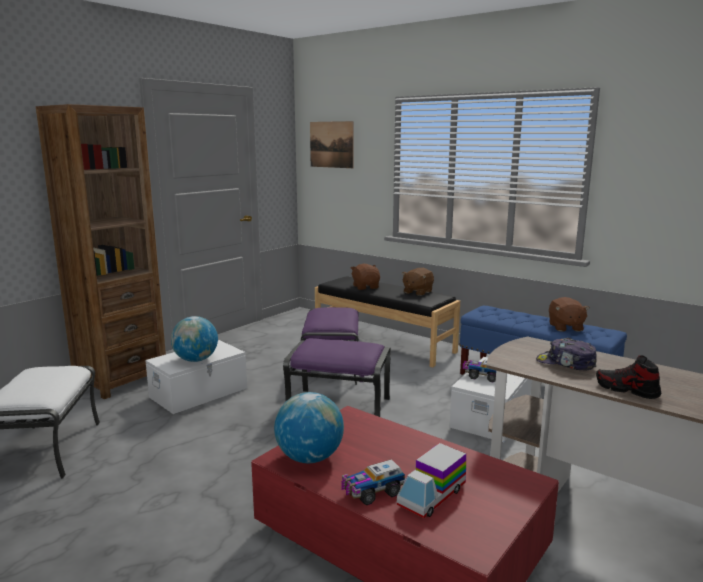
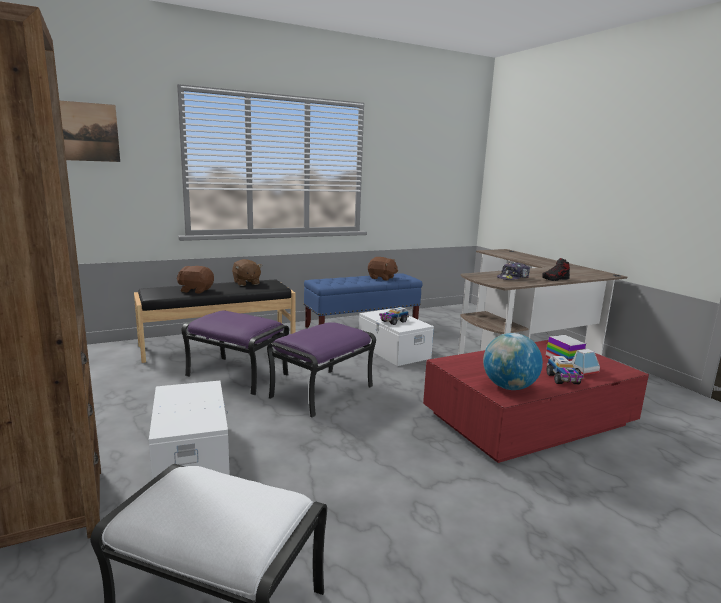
camera: 65 degrees left, 0 degrees up
globe [171,316,218,362] -> none

